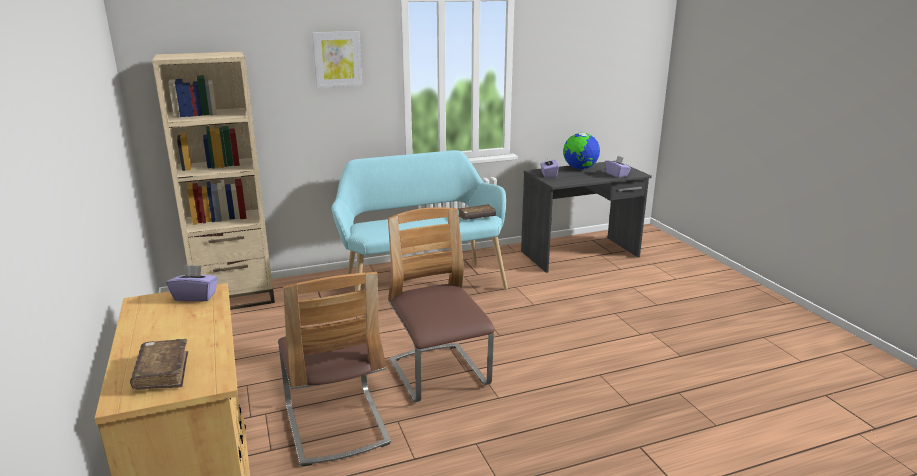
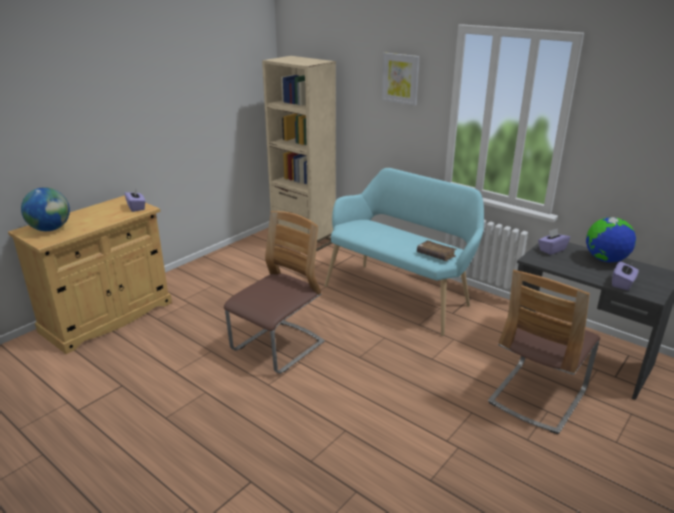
camera: 60 degrees right, 5 degrees up
brown book [130,339,188,390] -> globe [21,187,70,231]
chair [278,272,391,466] -> chair moved to [488,270,600,434]

